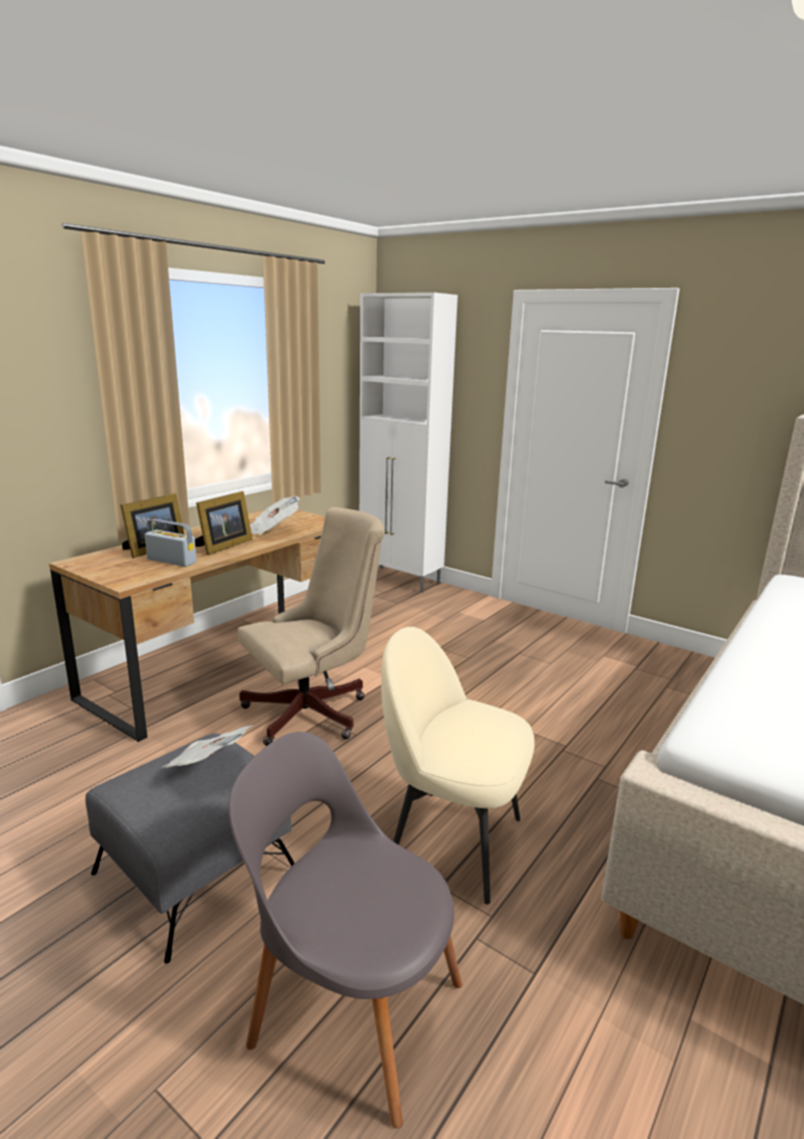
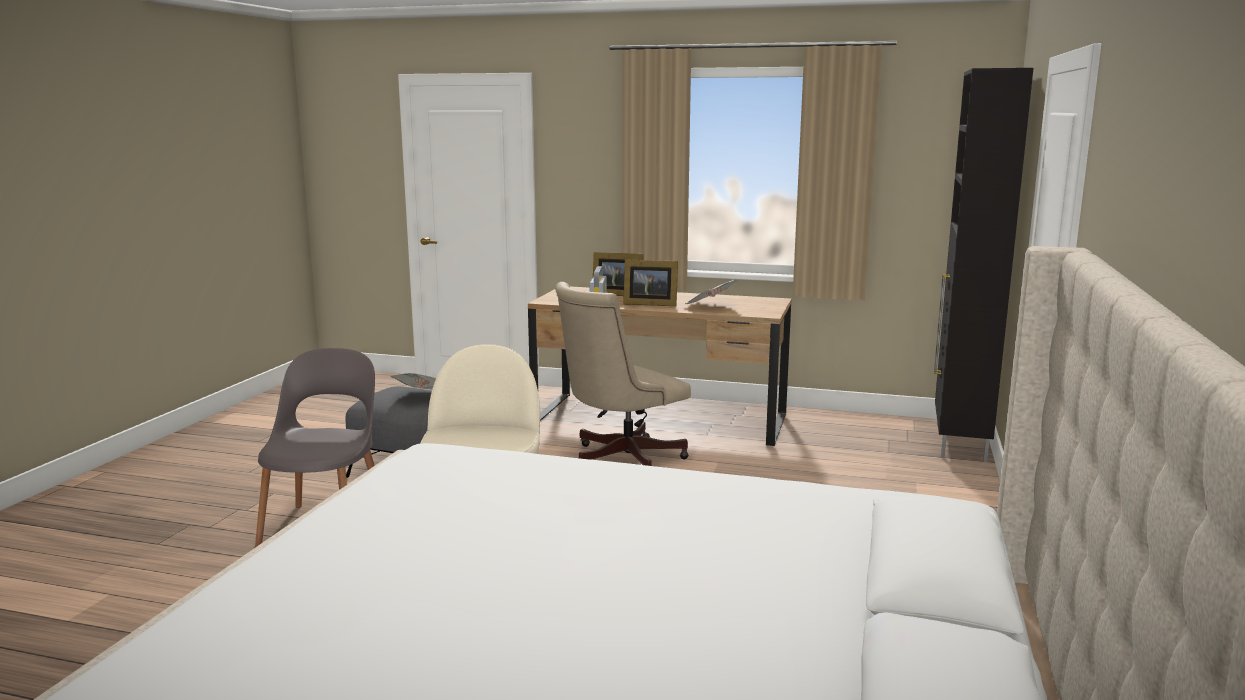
camera: 70 degrees right, 5 degrees down
beige office chair [238,507,385,746] -> beige office chair turned 105 degrees clockwise [555,282,691,466]
white cabinet [359,292,458,593] -> black cabinet [934,68,1033,462]

